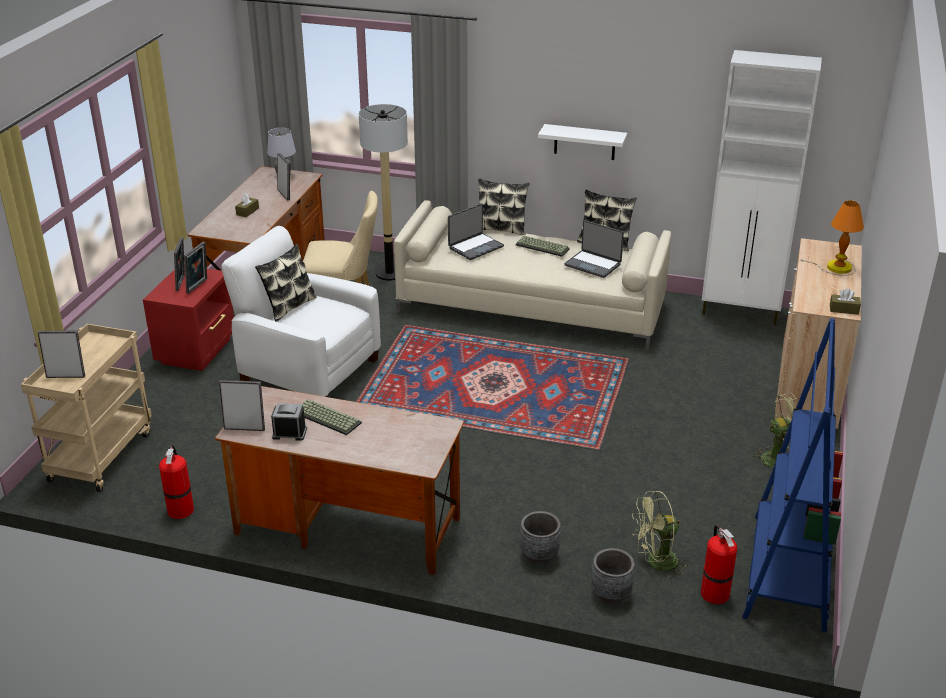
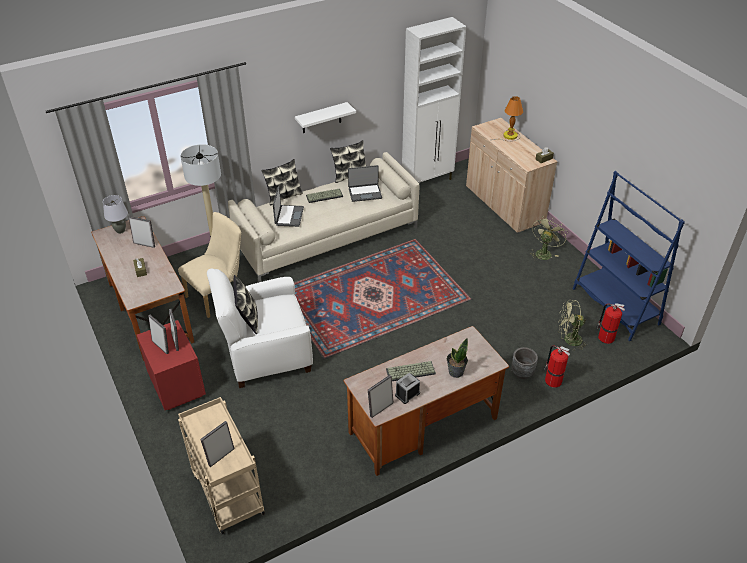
camera: 45 degrees left, 10 degrees up
fire extinguisher [159,445,194,519] -> fire extinguisher moved to [544,345,570,388]
grey planter [591,548,635,604] -> none
green fan [632,491,689,579] -> green fan turned 60 degrees clockwise [558,300,588,351]
none -> potted plant [447,338,468,378]

